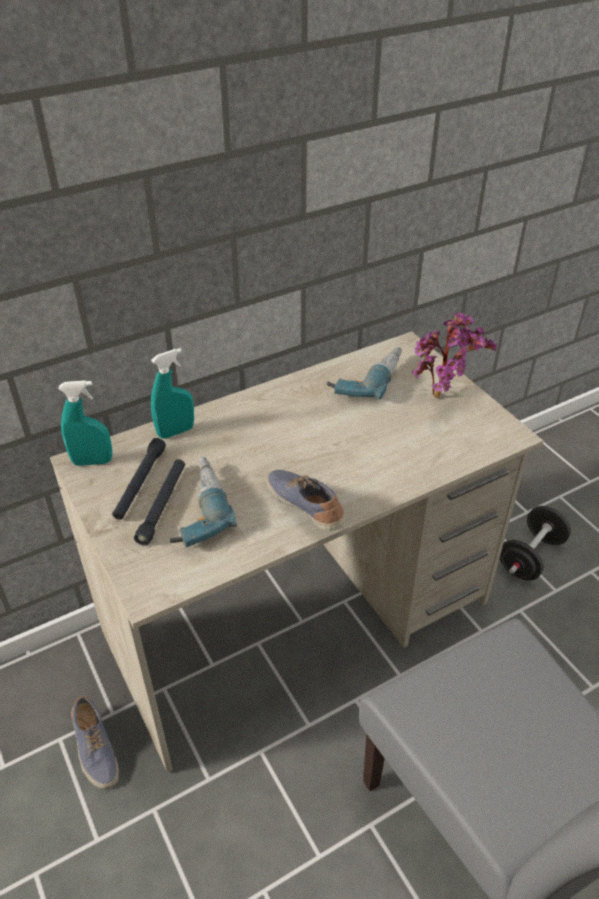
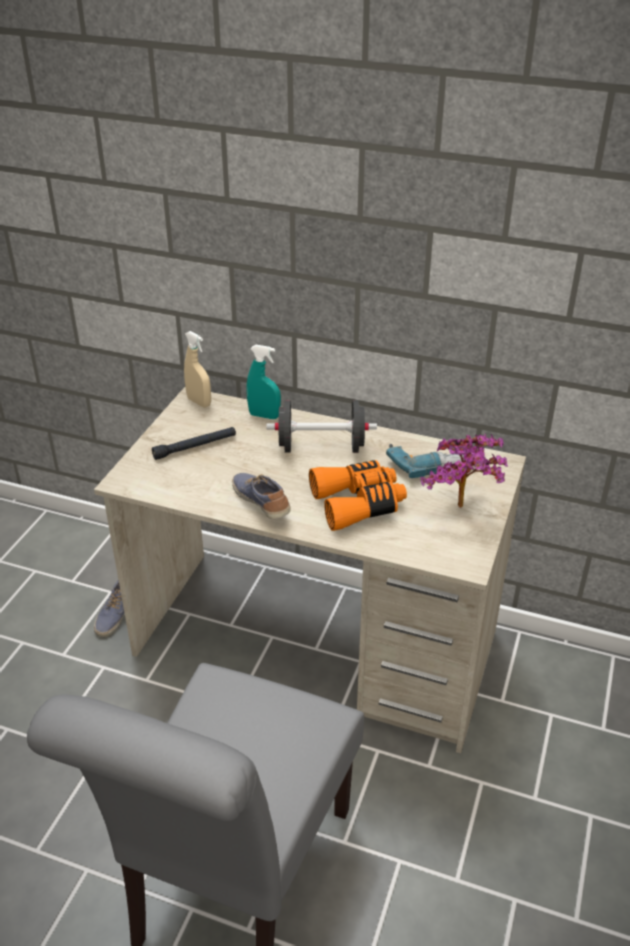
camera: 50 degrees right, 5 degrees down
turquoise spray bottle [58,380,112,466] -> beige spray bottle [184,331,211,407]
black flashlight [112,438,166,520] -> none
power drill [170,457,237,547] -> none
shoe [266,470,346,531] -> shoe turned 45 degrees counterclockwise [232,473,291,519]
black dumbbell [499,506,571,580] -> black dumbbell moved to [266,400,377,453]
none -> orange binoculars [309,460,407,531]

